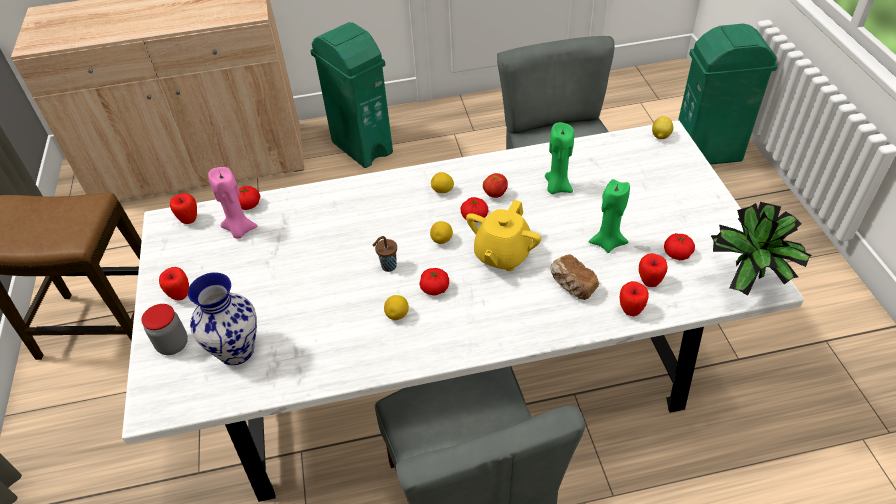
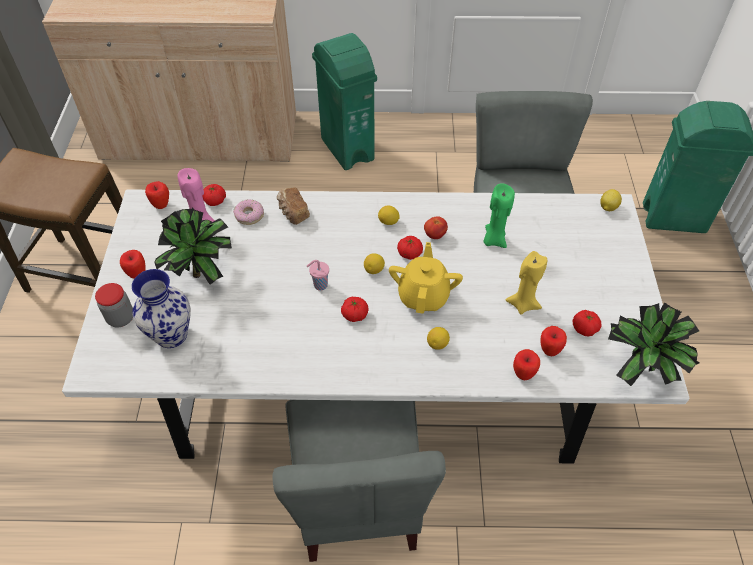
camera: 10 degrees right, 5 degrees up
brown cup [372,236,397,272] -> pink cup [307,260,329,291]
lemon [384,295,409,320] -> lemon moved to [427,327,450,350]
yellow teapot [466,200,541,271] -> yellow teapot turned 150 degrees clockwise [389,242,463,314]
bread [551,254,599,300] -> bread moved to [277,187,310,225]
green candle [589,179,630,253] -> yellow candle [506,251,547,315]
none -> potted plant [154,207,232,285]
none -> donut [233,199,264,225]

